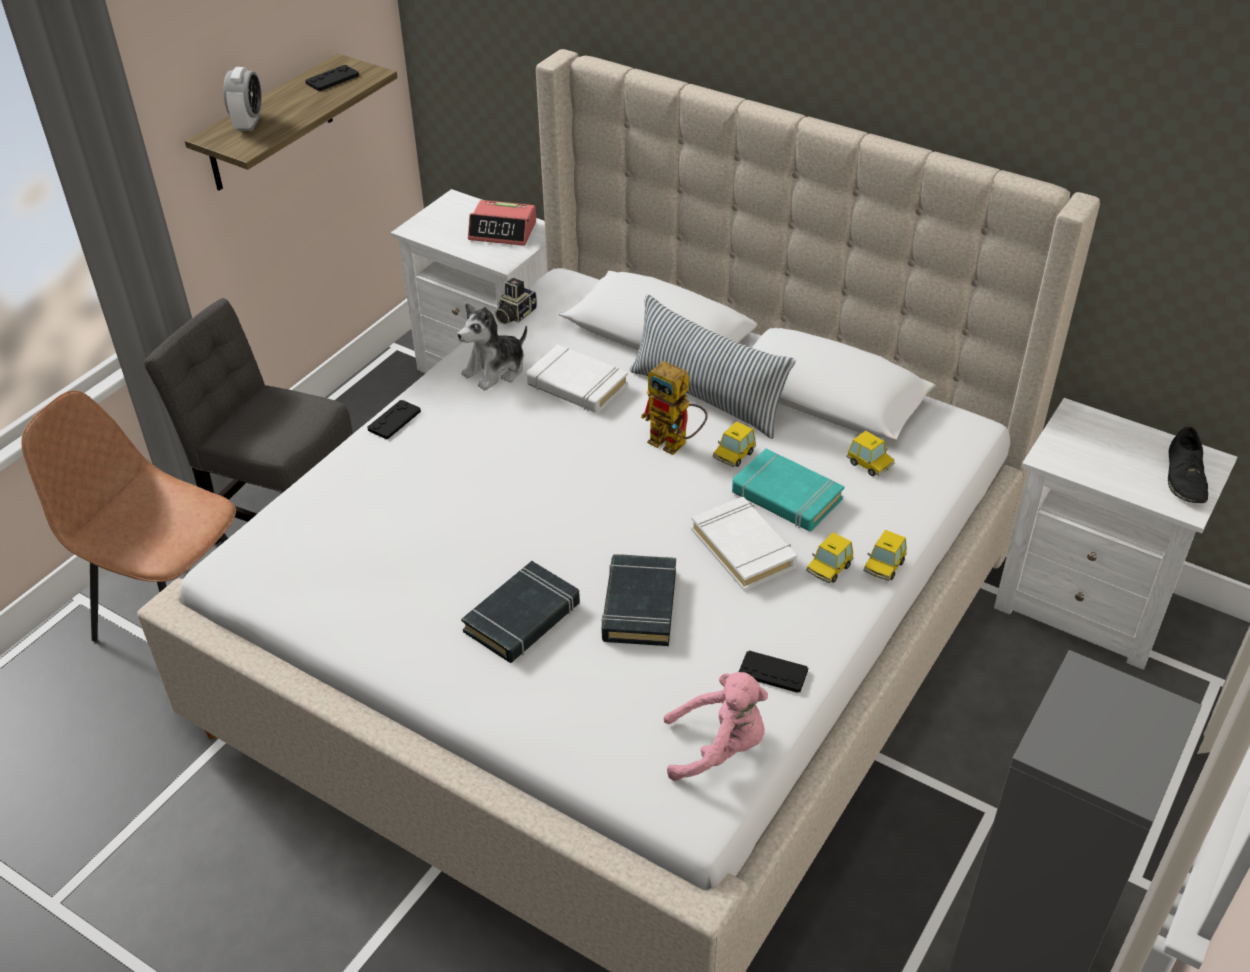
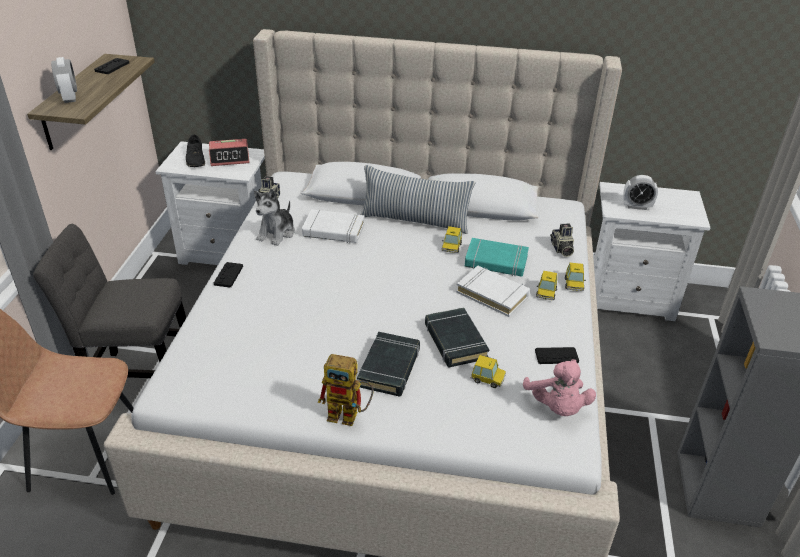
camera: 25 degrees left, 5 degrees down
toy robot [641,361,707,455] -> toy robot moved to [318,354,373,426]
pink plush toy [664,672,768,781] -> pink plush toy turned 105 degrees clockwise [523,359,596,416]
toy car [847,431,895,476] -> toy car moved to [471,355,506,388]
black shoe [1168,427,1208,503] -> black shoe moved to [186,135,205,167]
none -> camera [550,224,574,257]
none -> alarm clock [623,175,658,210]

